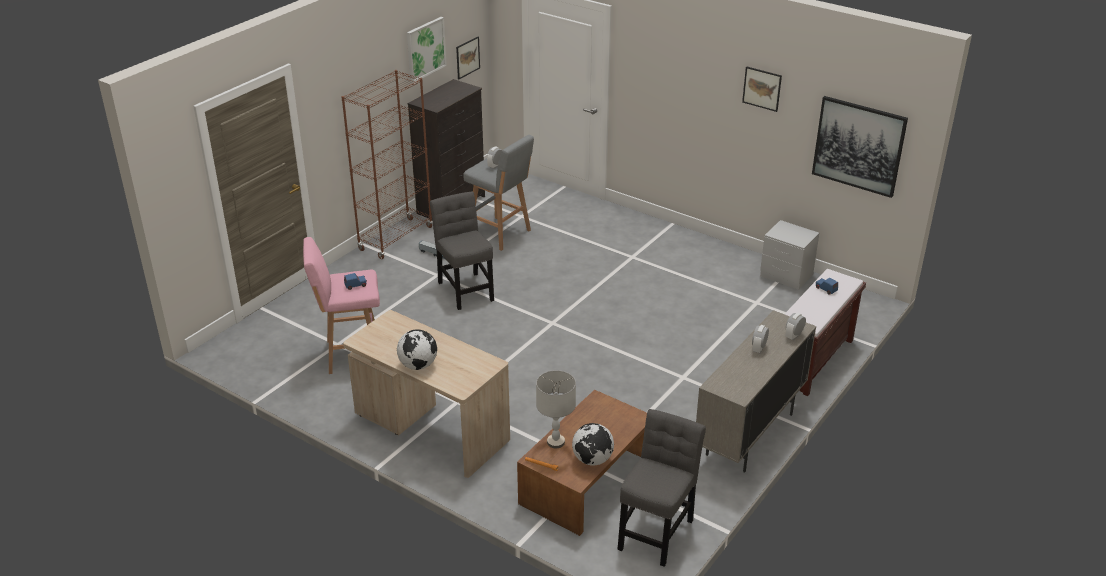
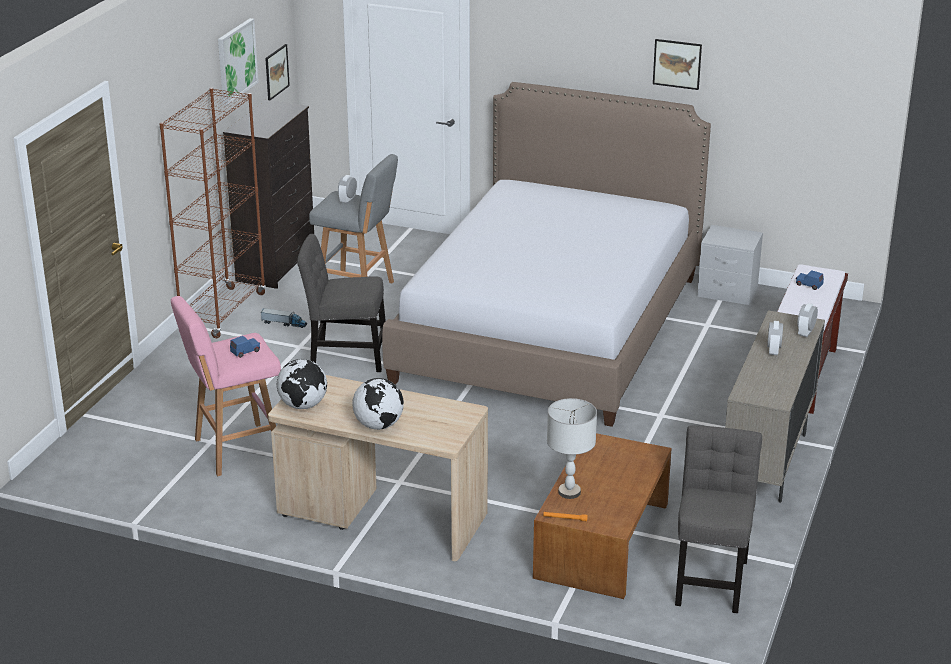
camera: 15 degrees left, 5 degrees down
grey chair [430,191,494,310] -> grey chair turned 45 degrees counterclockwise [297,234,386,372]
globe [572,423,614,466] -> globe moved to [277,359,327,409]
picture [812,96,908,198] -> none
none -> bed [382,82,711,427]

